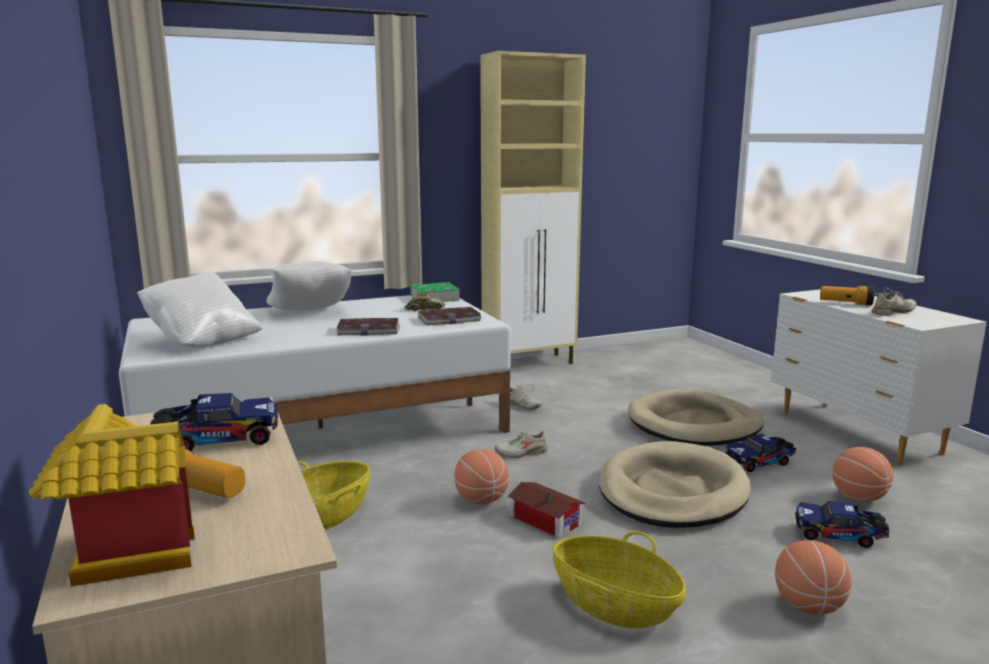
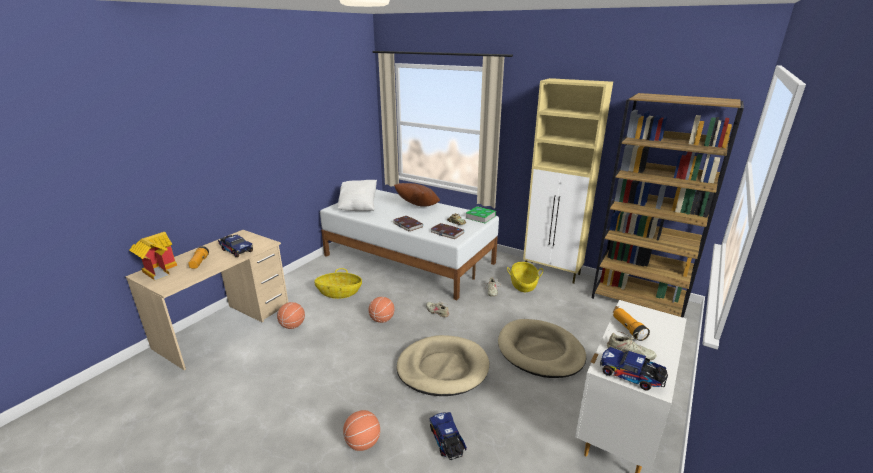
camera: 55 degrees right, 10 degrees up
white pillow [266,261,352,311] -> brown pillow [394,183,440,207]
toy house [507,482,586,538] -> none
basket [553,531,686,629] -> basket moved to [507,262,543,292]
toy truck [725,434,796,472] -> toy truck moved to [600,347,668,390]
basketball [832,447,893,502] -> basketball moved to [277,302,305,329]
none -> brown bookcase [592,93,744,318]

